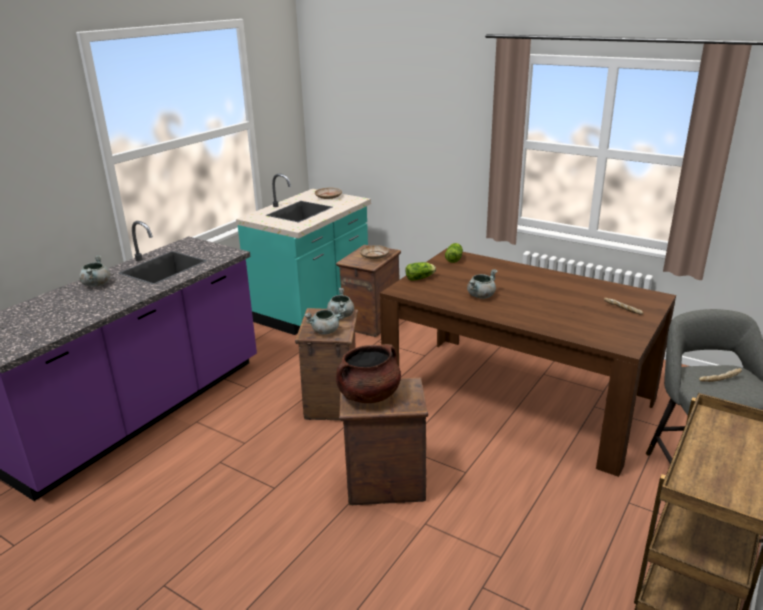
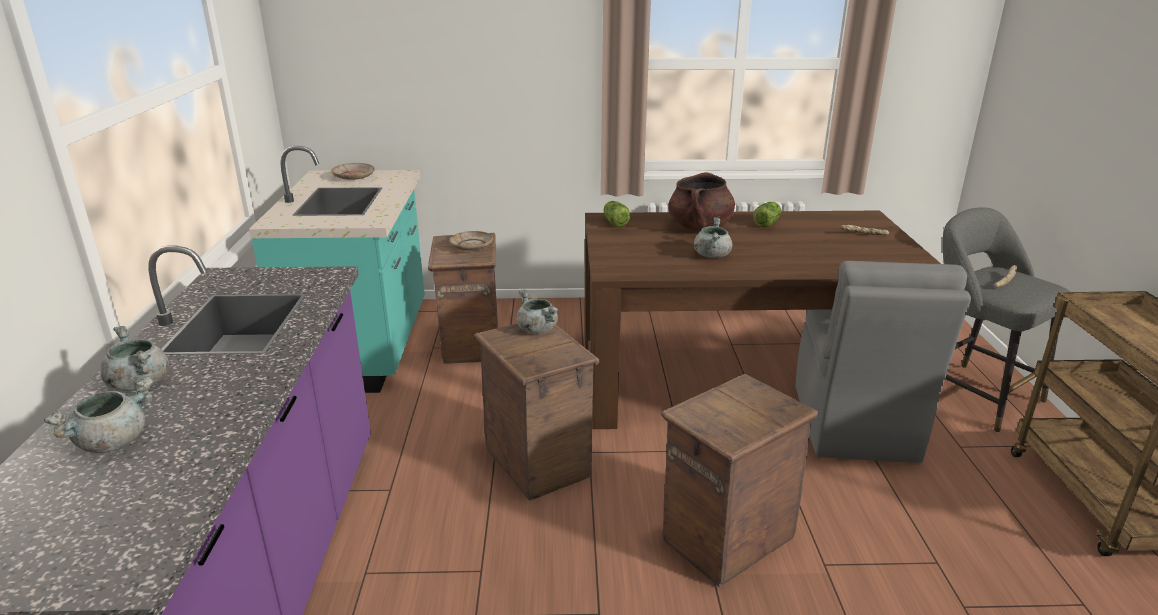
camera: 35 degrees left, 0 degrees up
grey cooking pot [304,308,345,335] -> grey cooking pot moved to [44,376,153,453]
brown cooking pot [336,344,401,403] -> brown cooking pot moved to [668,172,735,231]
lettuce [406,262,436,281] -> lettuce moved to [753,202,781,228]
none -> grey chair [796,261,971,463]

